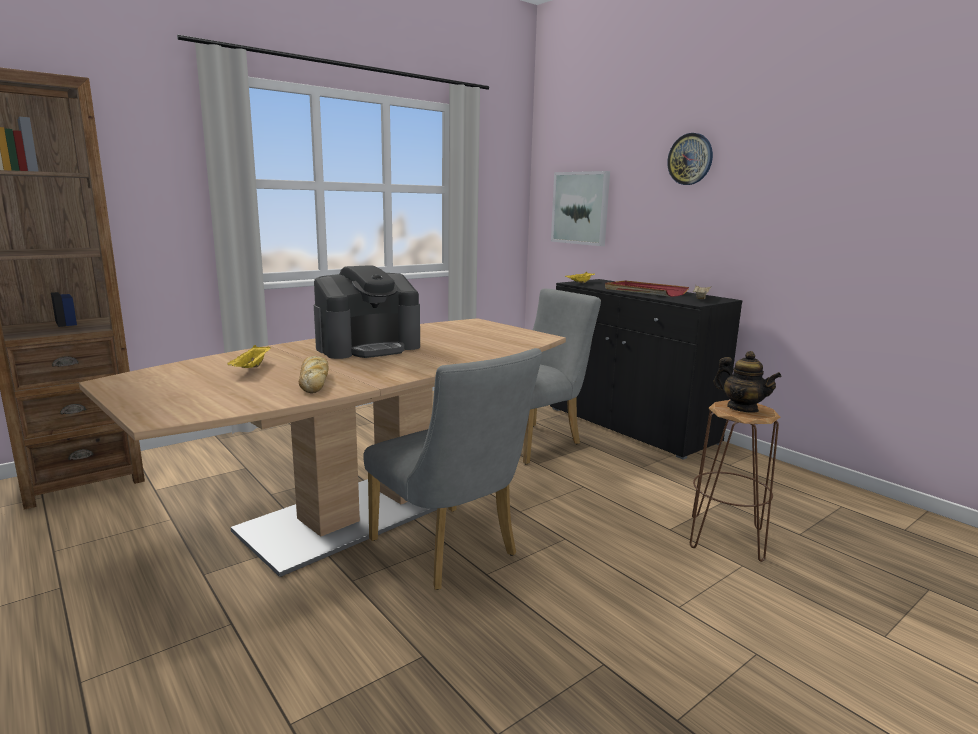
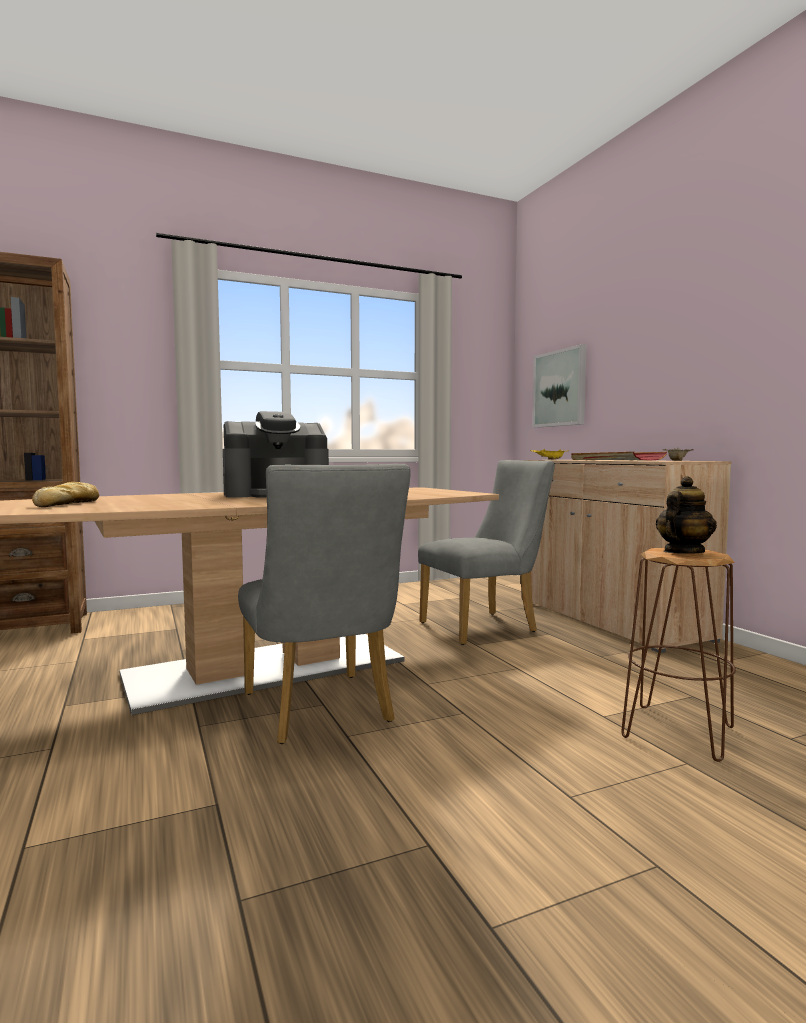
camera: 15 degrees right, 10 degrees down
yellow tray [227,345,271,368] -> none
bread [299,356,328,393] -> bread moved to [32,482,99,507]
black cabinet [550,279,743,460] -> beige cabinet [521,460,732,653]
wall clock [667,133,713,185] -> none
teapot [713,351,782,413] -> teapot turned 105 degrees counterclockwise [656,476,717,554]

